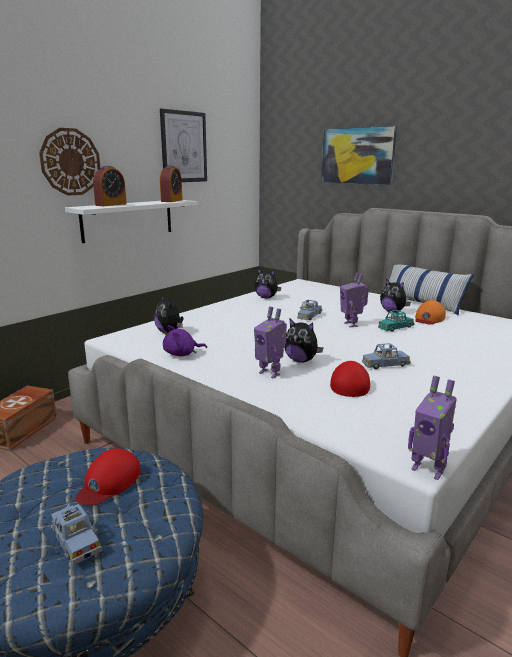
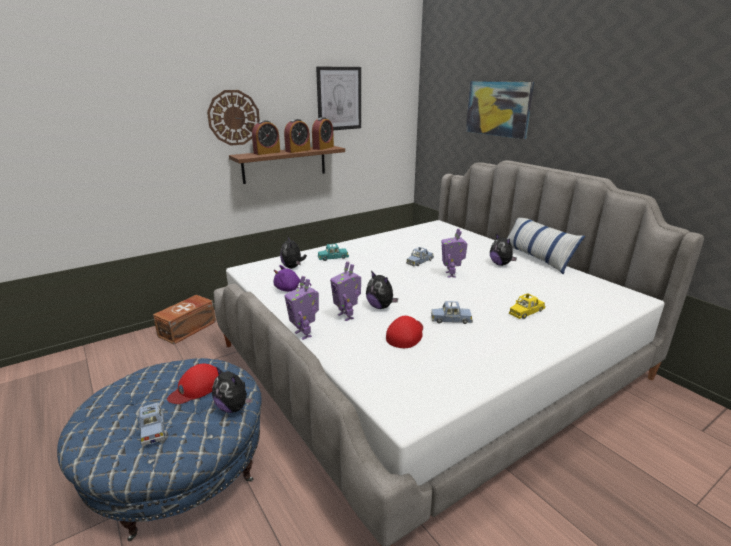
camera: 15 degrees right, 5 degrees up
white shelf [65,200,197,243] -> brown shelf [229,146,345,184]
plush toy [255,269,281,298] -> plush toy moved to [212,367,253,413]
turquoise toy car [378,310,414,332] -> turquoise toy car moved to [318,244,349,261]
toy robot [408,375,457,480] -> toy robot moved to [285,276,319,340]
orange cap [415,300,446,325] -> none
none -> alarm clock [284,119,310,153]
none -> yellow toy car [509,293,545,319]

